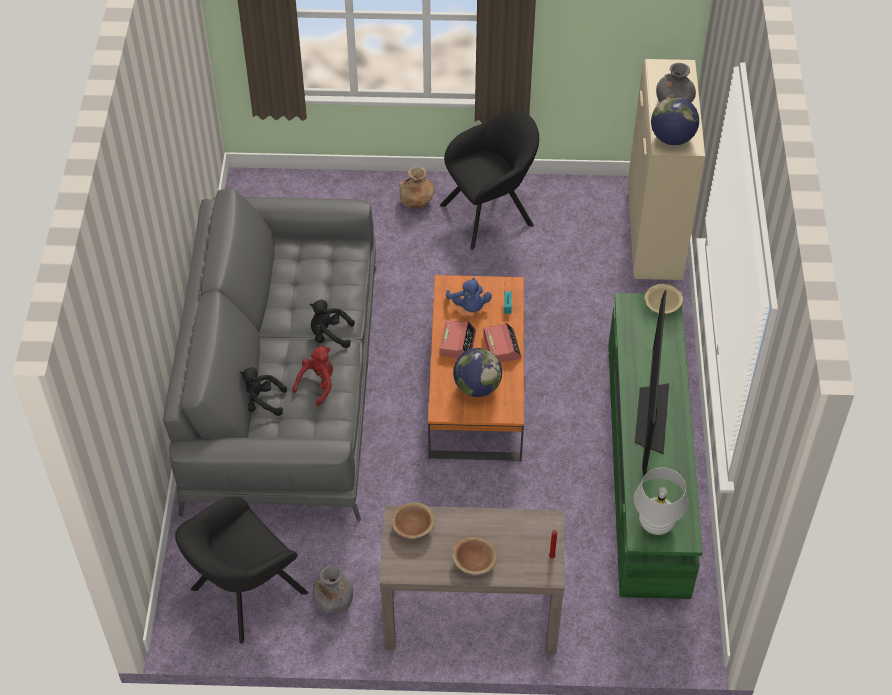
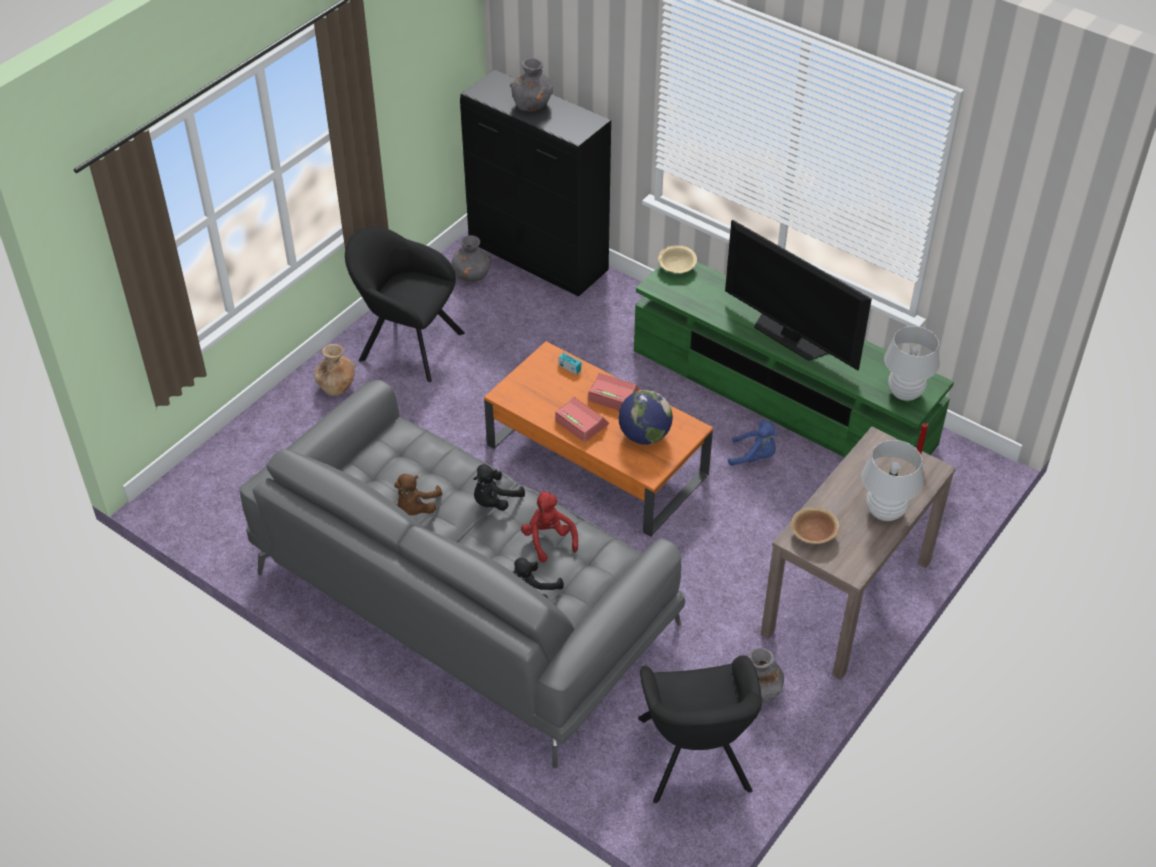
camera: 55 degrees left, 5 degrees down
black armchair [440,110,539,250] -> black armchair turned 75 degrees counterclockwise [345,226,465,383]
blue plush toy [446,278,492,312] -> blue plush toy moved to [728,421,777,466]
brown bowl [452,537,497,575] -> white table lamp [862,440,923,521]
beige cabinet [628,59,705,280] -> black cabinet [460,69,611,297]
globe [651,97,699,145] -> none
none -> brown plush toy [394,474,442,516]
none -> grey vase [451,235,491,282]

